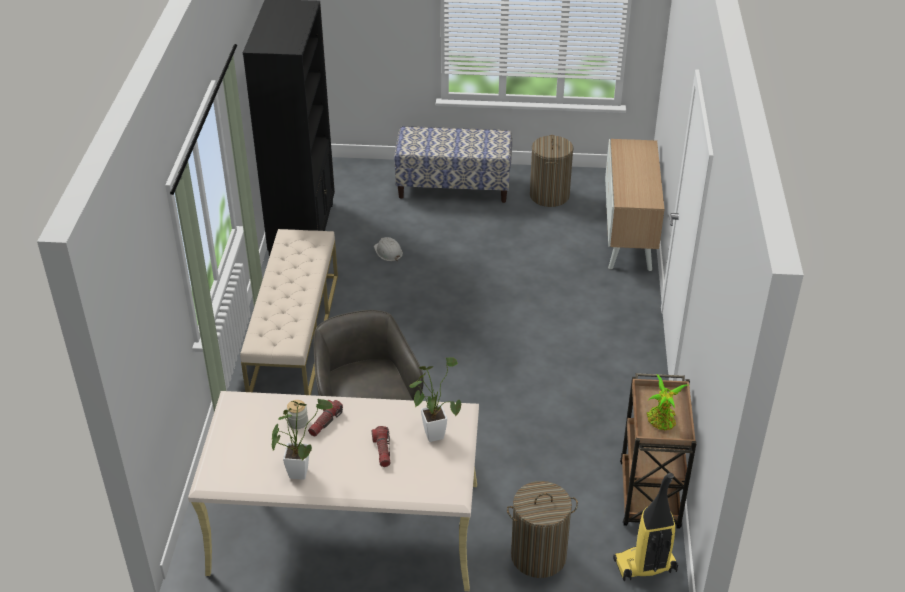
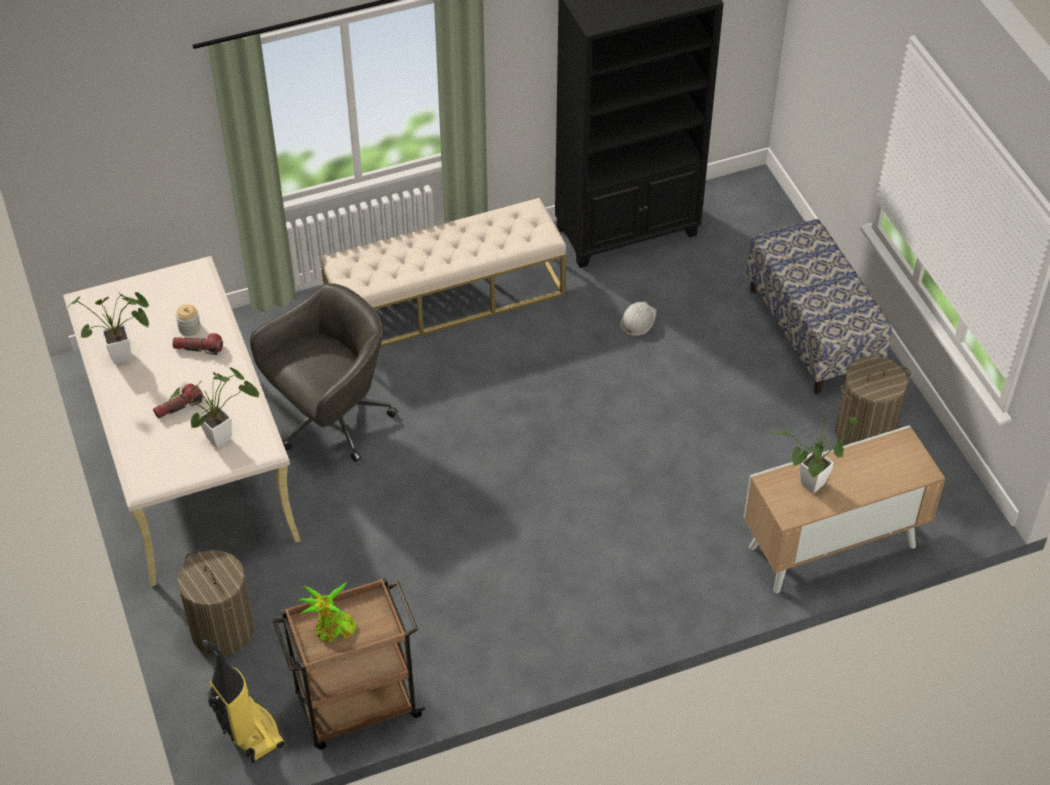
camera: 65 degrees right, 10 degrees up
none -> potted plant [771,414,858,493]

